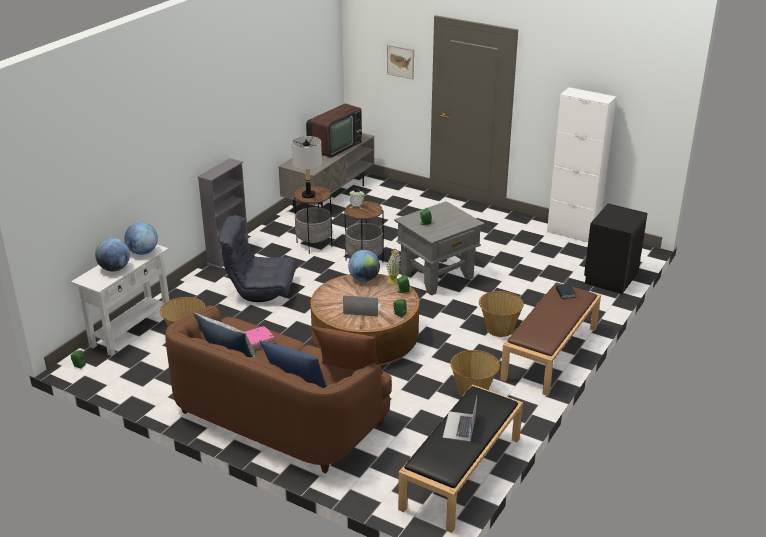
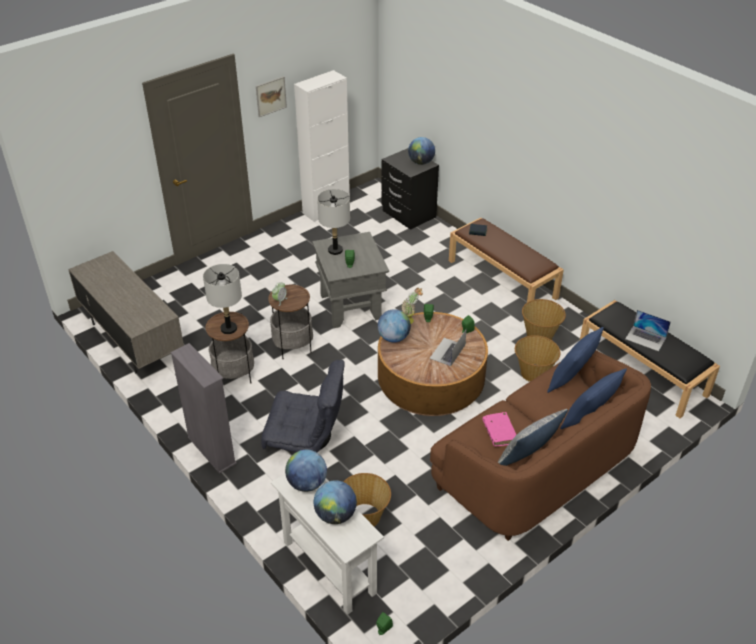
camera: 70 degrees left, 10 degrees up
grey armchair [219,216,296,302] -> grey armchair turned 105 degrees counterclockwise [261,360,345,452]
television [306,104,362,158] -> none
brown pillow [312,326,383,374] -> blue pillow [547,327,604,393]
picture [387,45,414,79] -> picture moved to [256,76,287,117]
basket [479,291,524,337] -> basket moved to [515,335,560,382]
none -> grey table lamp [317,189,350,255]
none -> globe [408,137,435,165]

